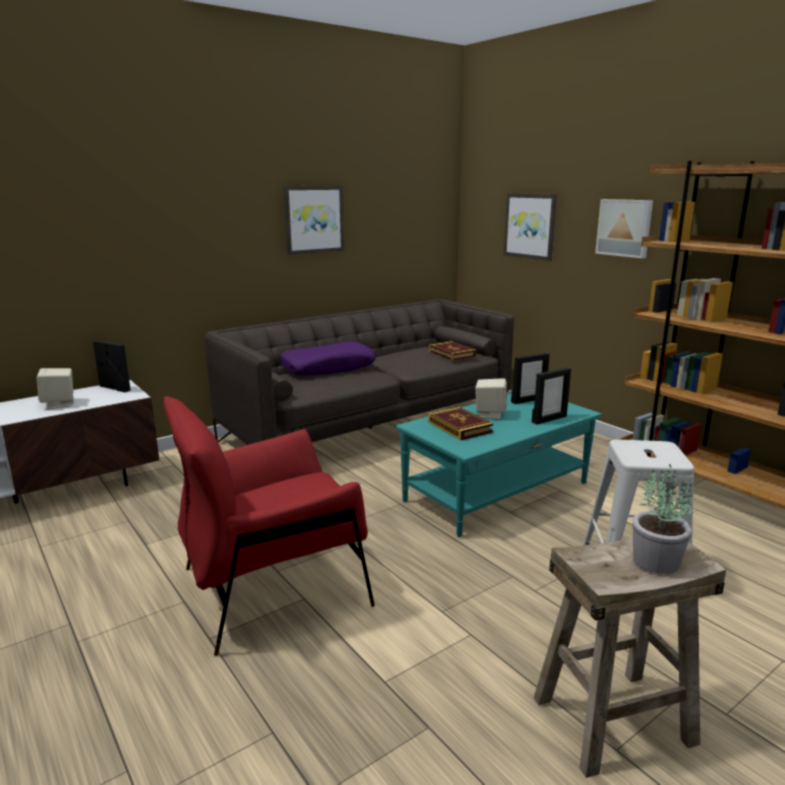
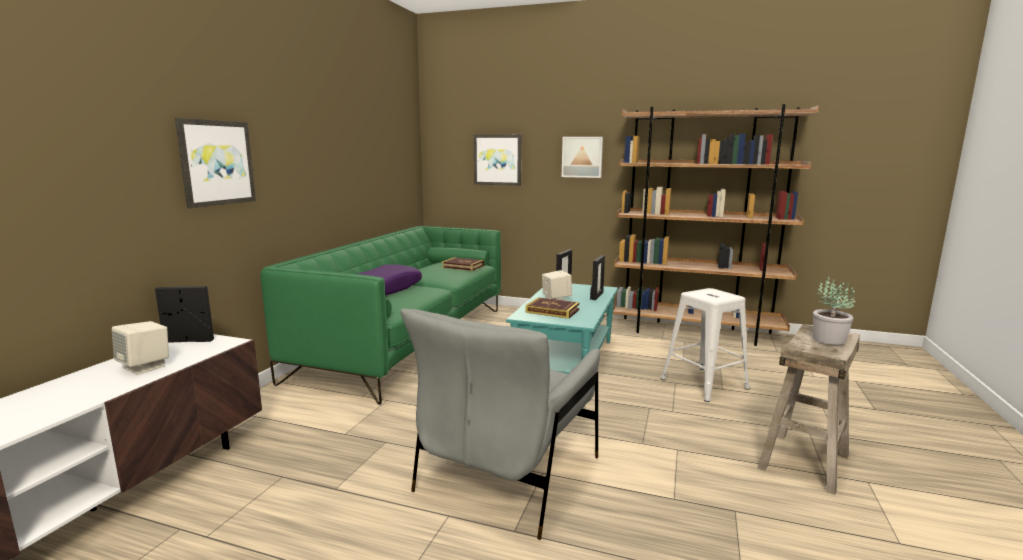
camera: 35 degrees left, 5 degrees down
red armchair [164,396,375,656] -> grey armchair [400,309,600,540]
grey sofa [205,299,514,445] -> green sofa [261,226,501,405]
picture [283,185,344,255] -> picture moved to [175,118,256,208]

